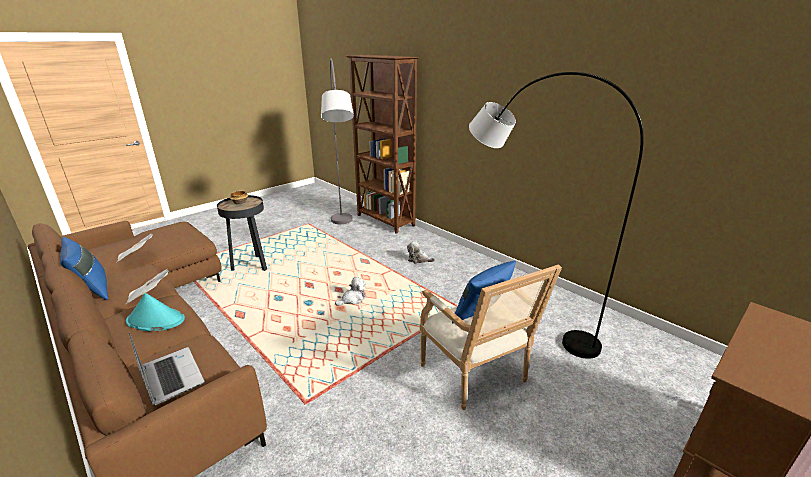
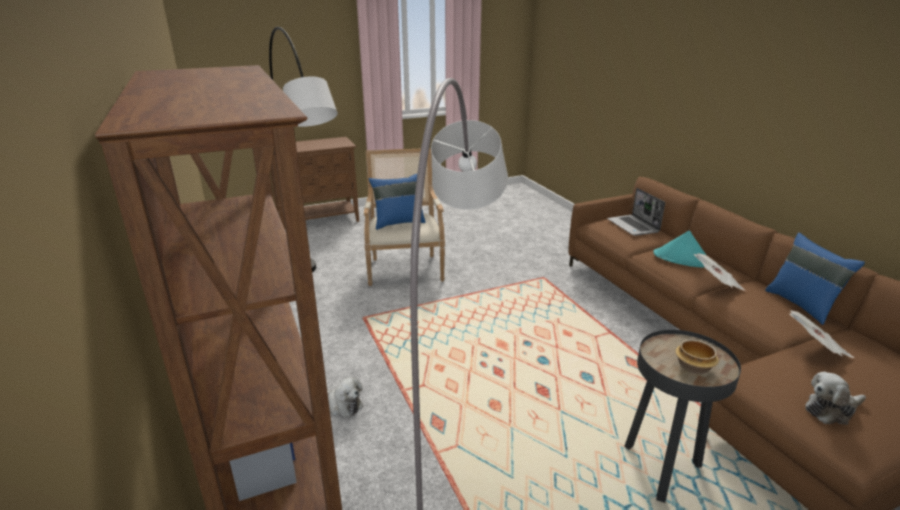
camera: 160 degrees left, 0 degrees up
plush toy [335,277,366,306] -> plush toy moved to [805,372,866,425]

